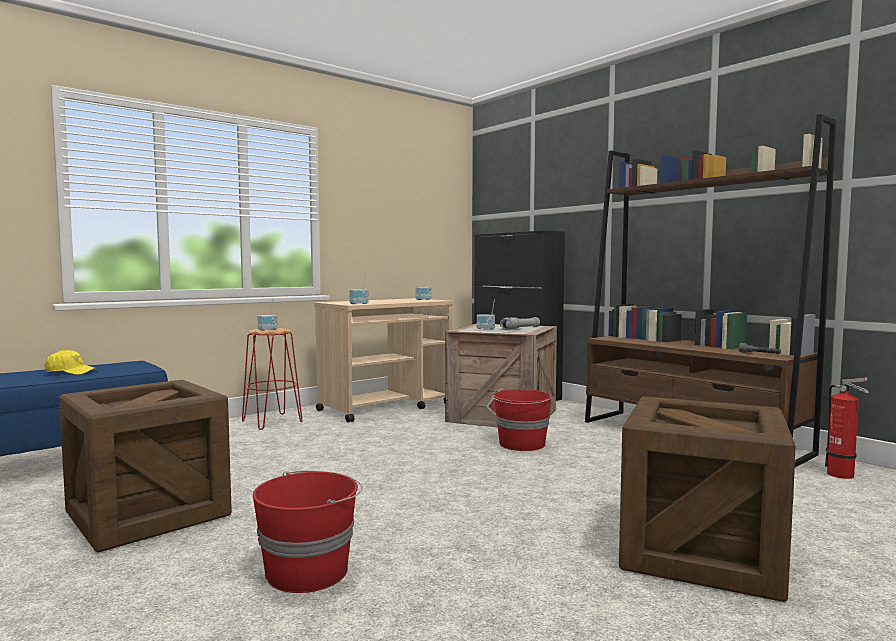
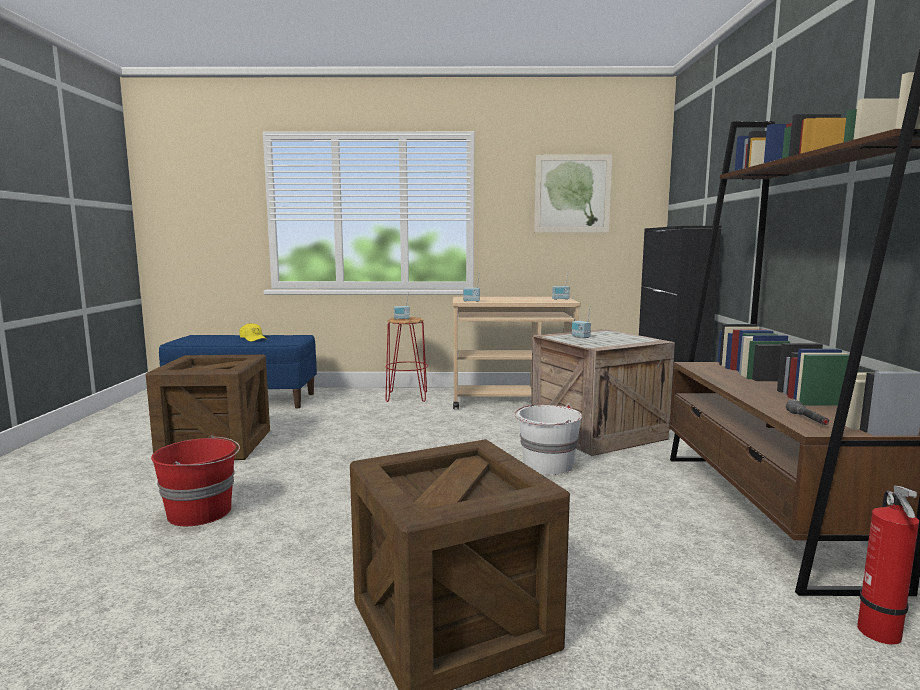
camera: 40 degrees right, 5 degrees up
red bucket [491,389,553,451] -> white bucket [515,404,582,475]
grey flashlight [500,317,540,330] -> none
none -> picture [534,155,612,232]

